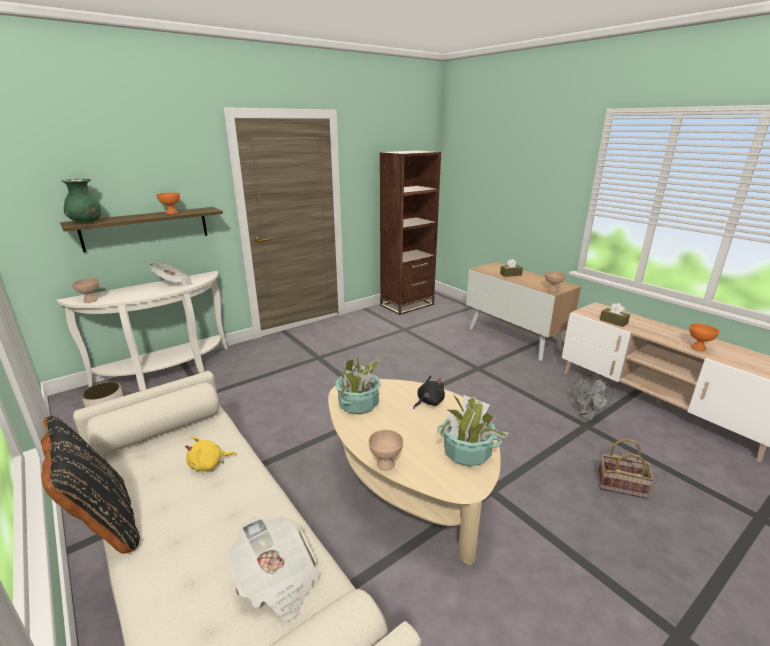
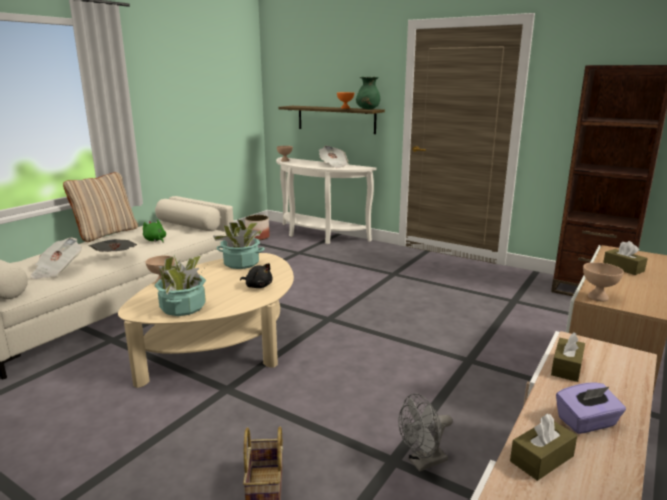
camera: 70 degrees right, 5 degrees down
black pillow [41,416,140,554] -> beige pillow [63,172,138,242]
green vase [62,179,101,222] -> green vase moved to [356,77,380,110]
yellow plush toy [185,436,237,471] -> green plush toy [143,219,166,243]
grey fan [572,375,612,421] -> grey fan turned 45 degrees counterclockwise [398,393,453,471]
orange bowl [689,324,720,351] -> brown tissue box [510,413,577,481]
none -> newspaper [88,239,137,252]
none -> purple tissue box [556,382,626,434]

